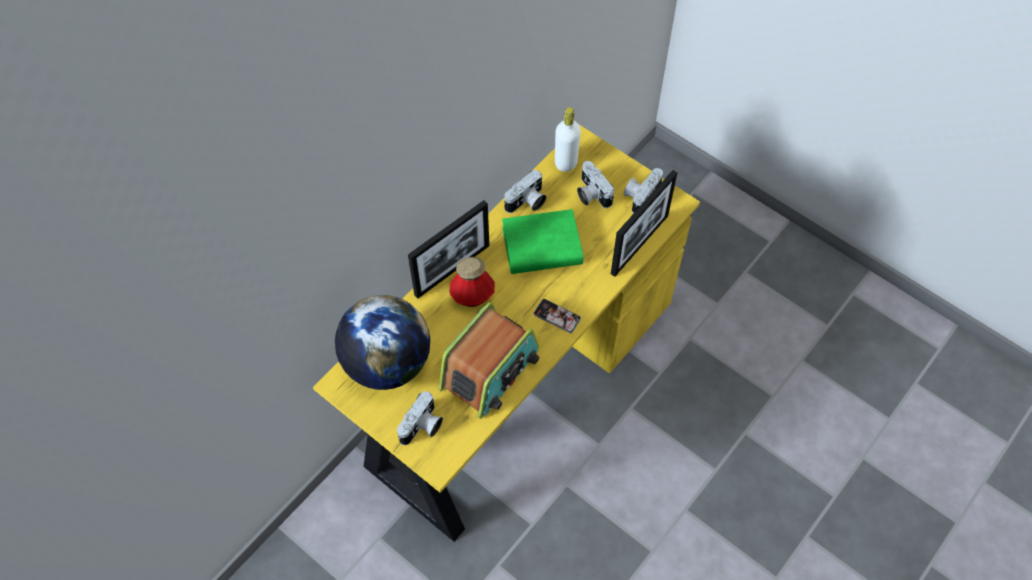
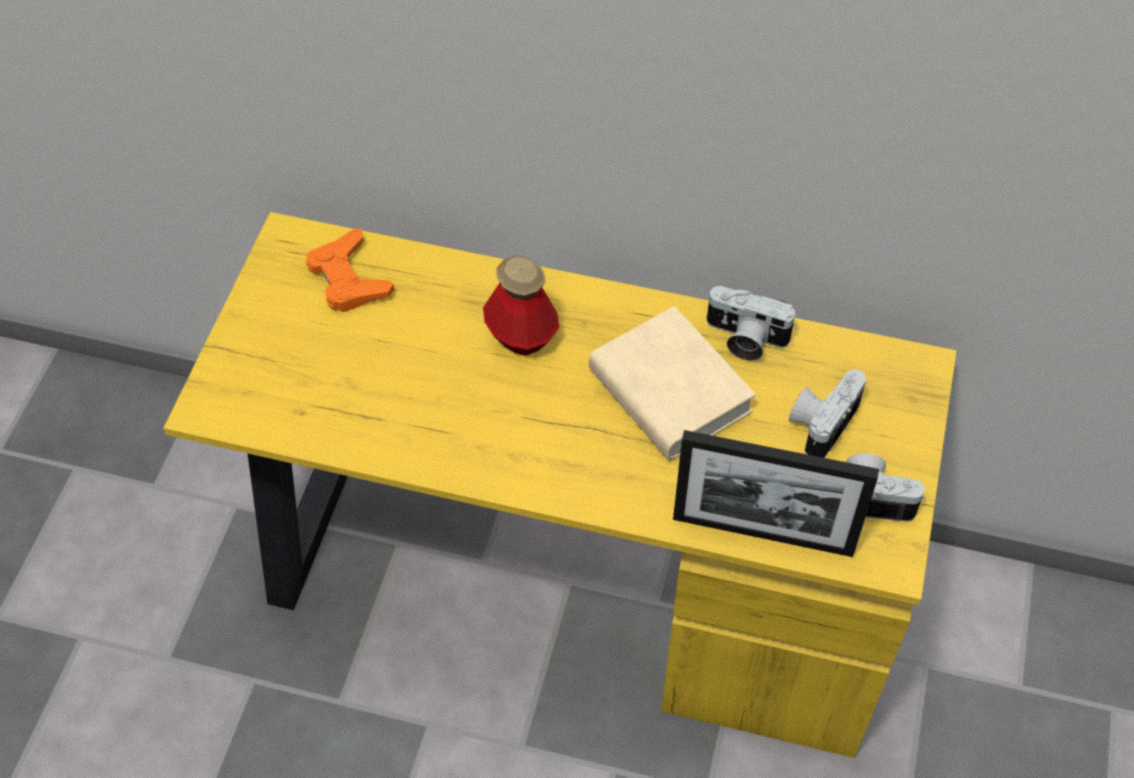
camera: 65 degrees right, 5 degrees down
globe [335,295,430,390] -> orange game controller [306,228,394,312]
camera [397,391,443,445] -> none
picture frame [408,200,489,298] -> none
radio [438,302,539,419] -> none
green book [502,209,583,274] -> beige book [589,306,756,461]
phone [533,299,581,333] -> none
white bottle [555,107,581,172] -> none

